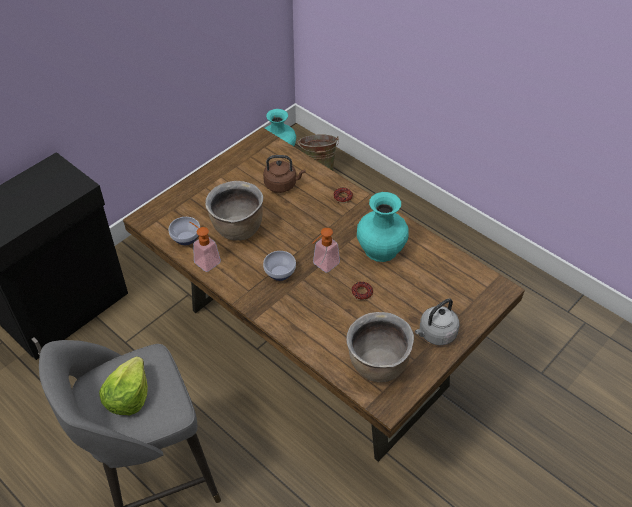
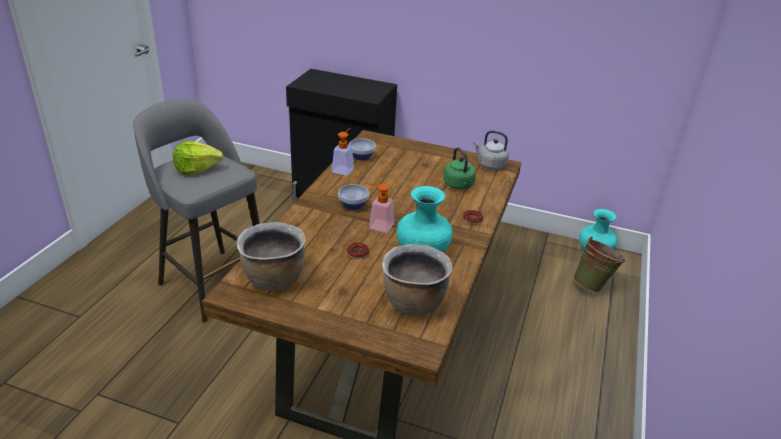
camera: 65 degrees right, 15 degrees down
brown cooking pot [205,181,263,241] -> brown cooking pot moved to [382,244,453,316]
brown kettle [263,155,306,193] -> green kettle [443,147,476,190]
grey kettle [415,298,459,345] -> grey kettle moved to [473,130,509,170]

